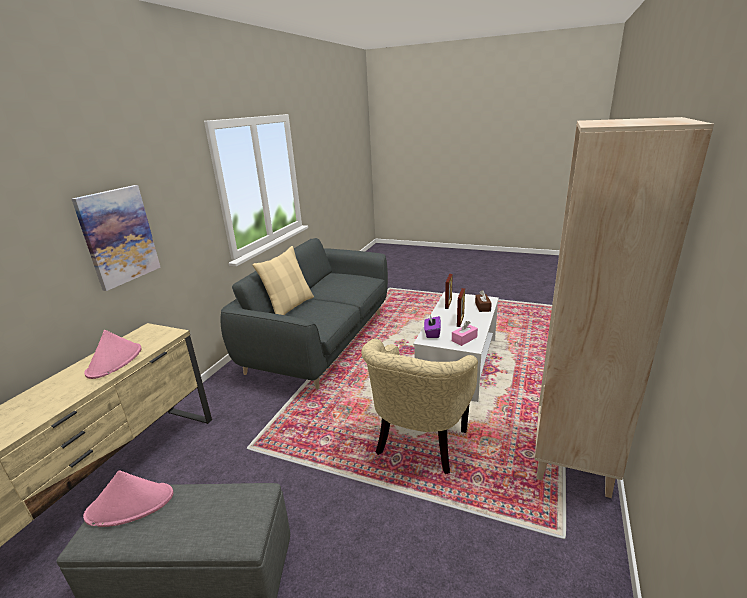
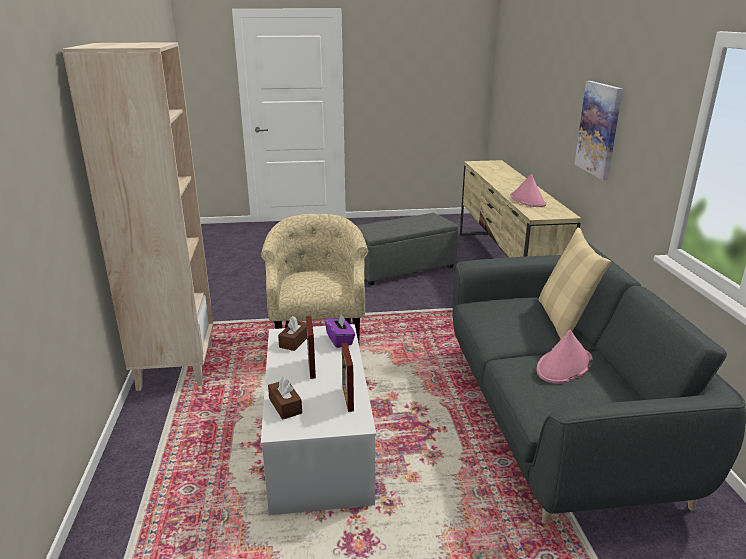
camera: 150 degrees right, 0 degrees up
pink hat [83,470,174,527] -> pink hat moved to [537,330,593,384]
pink tissue box [452,321,478,346] -> brown tissue box [278,316,307,351]

